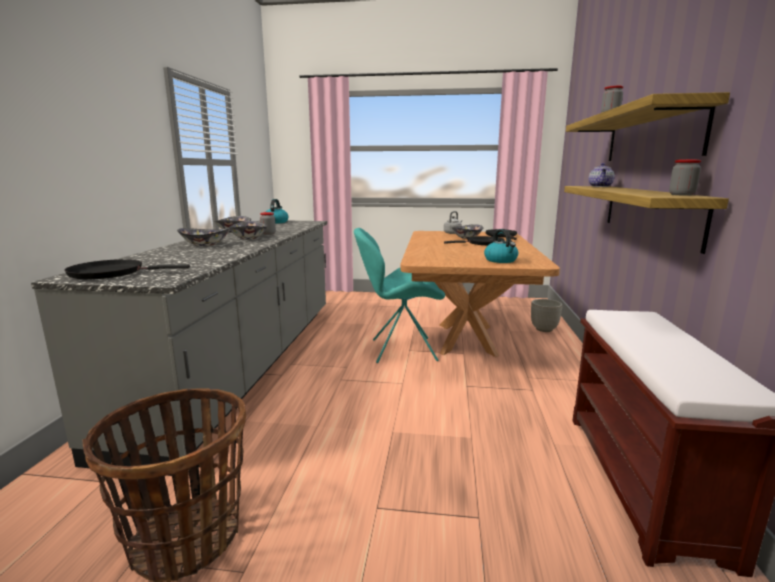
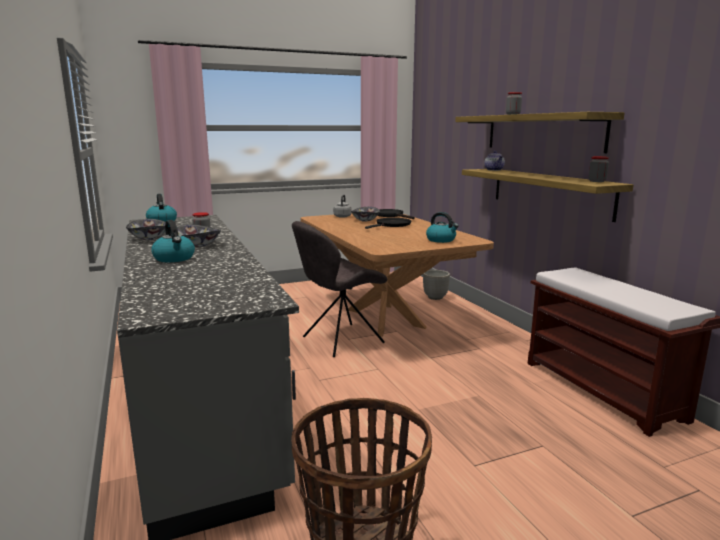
camera: 30 degrees left, 0 degrees up
black frying pan [65,259,190,279] -> none
bowl [177,228,230,246] -> kettle [151,220,195,262]
turquoise chair [354,228,445,363] -> grey chair [292,221,388,357]

